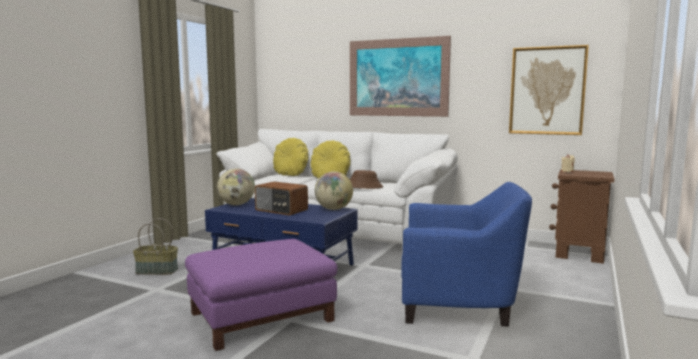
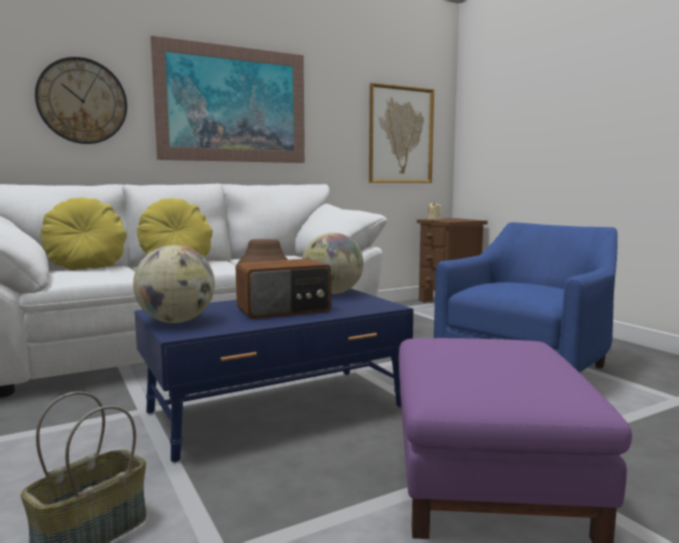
camera: 55 degrees left, 0 degrees up
none -> wall clock [35,57,127,144]

